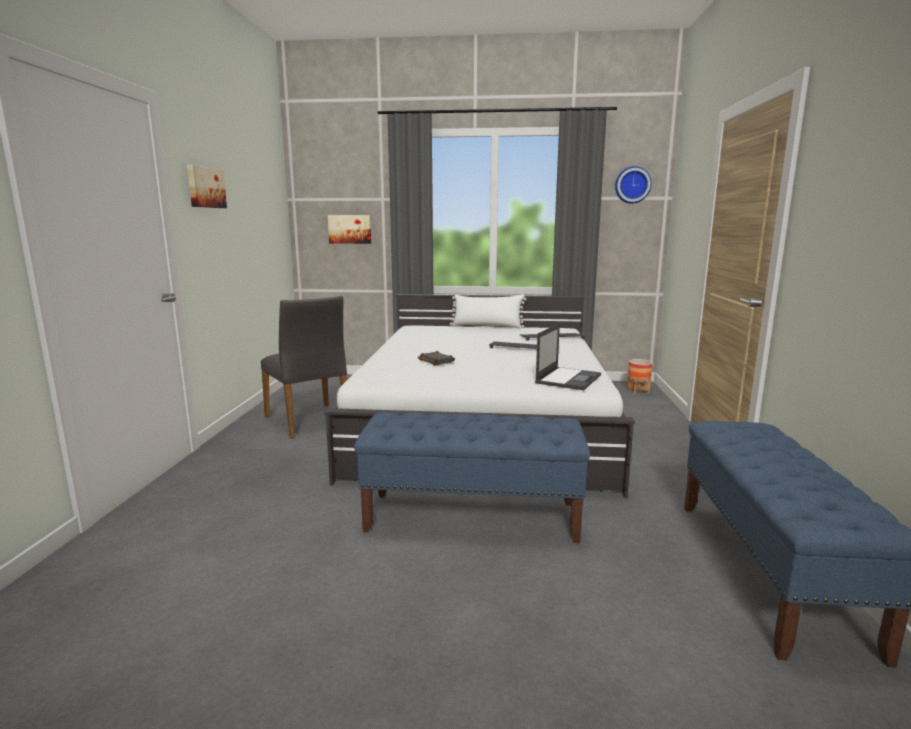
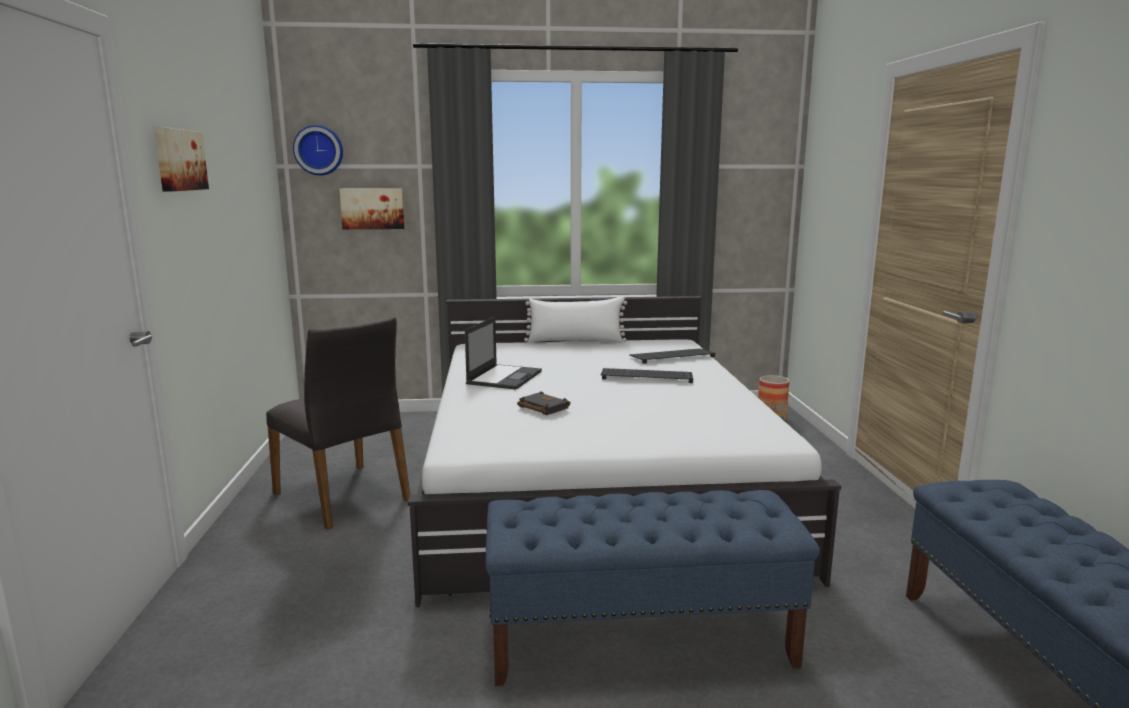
camera: 10 degrees left, 0 degrees up
laptop [535,323,601,390] -> laptop moved to [465,317,542,390]
wall clock [615,166,652,204] -> wall clock moved to [293,125,343,176]

